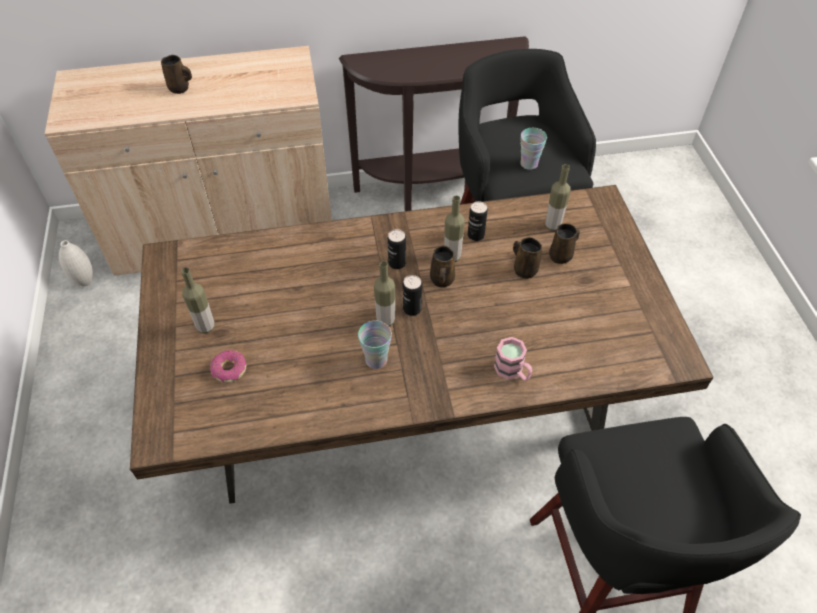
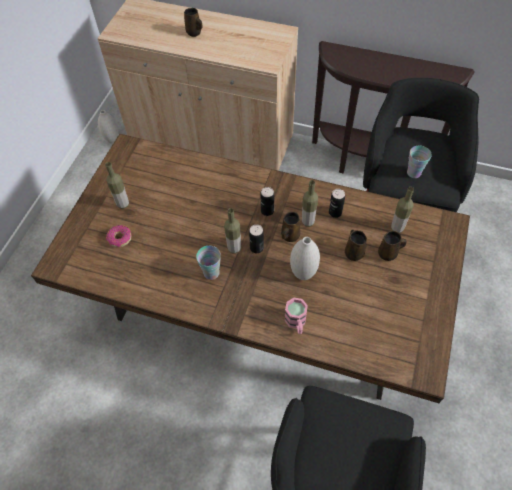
camera: 30 degrees right, 5 degrees up
none -> white vase [290,237,320,280]

